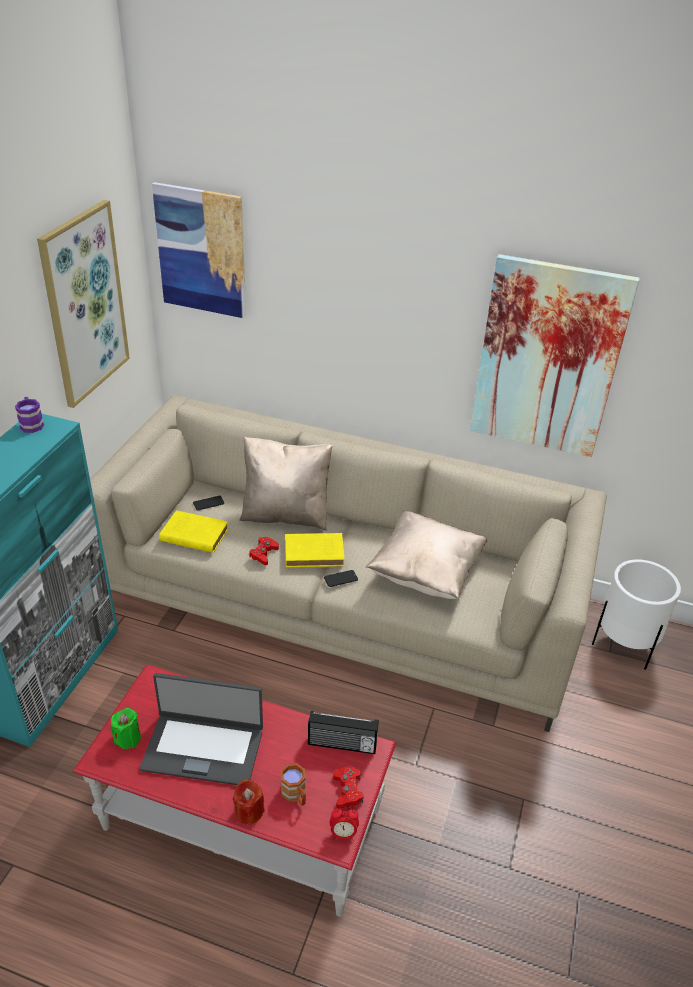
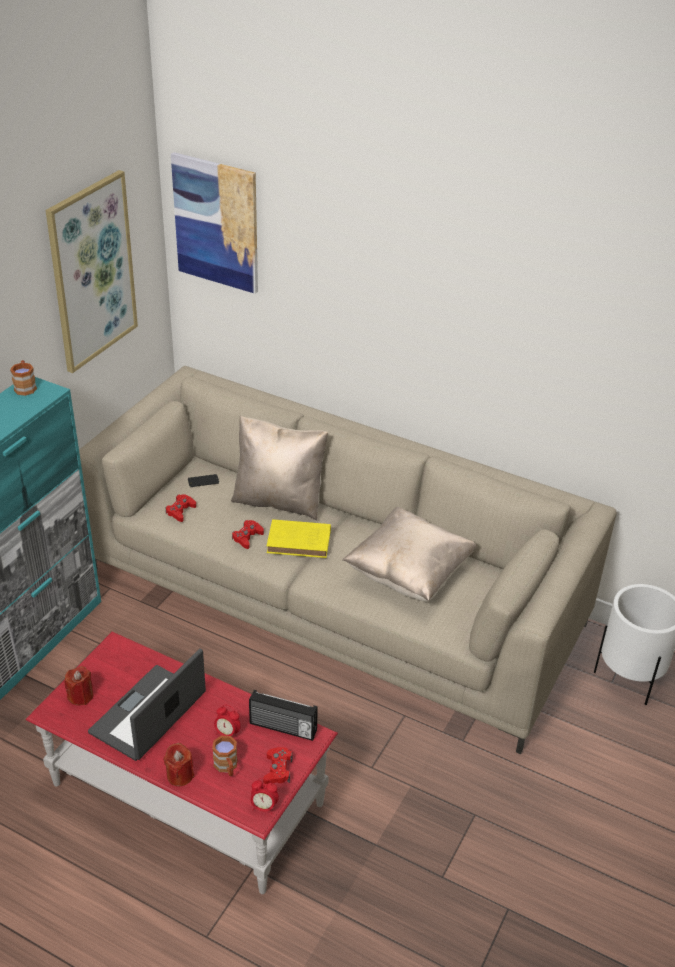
camera: 10 degrees right, 0 degrees up
purple mug [15,397,44,433] -> brown mug [10,360,37,396]
green candle [111,708,141,749] -> red candle [64,666,94,705]
laptop [140,673,263,785] -> laptop turned 105 degrees clockwise [88,649,206,761]
yellow book [159,510,228,553] -> red game controller [165,494,196,522]
phone [324,570,358,587] -> none
picture [470,254,640,457] -> none
none -> alarm clock [214,705,241,736]

